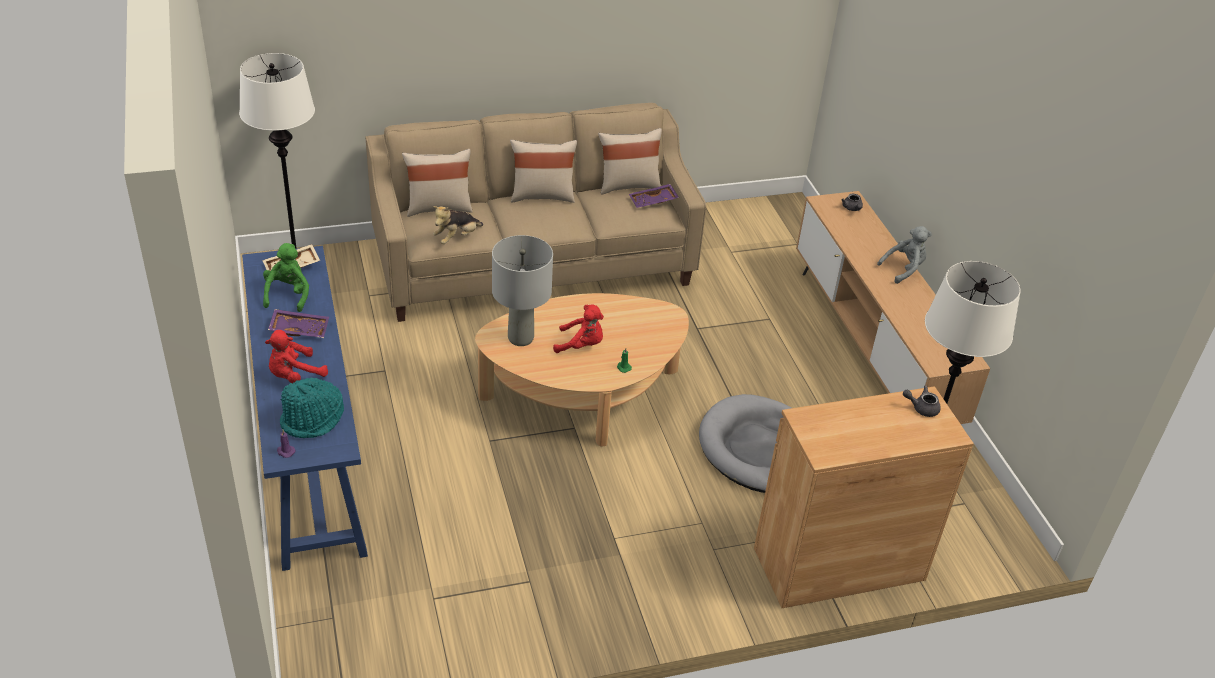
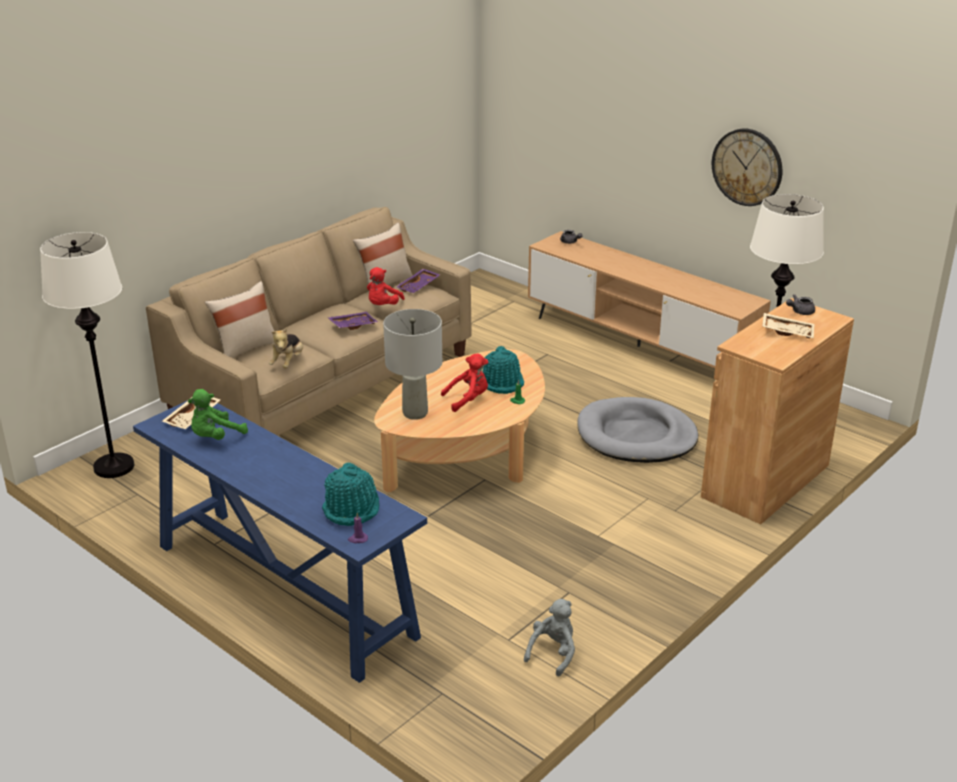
camera: 30 degrees left, 10 degrees down
green plush toy [263,243,309,312] -> green plush toy turned 105 degrees counterclockwise [188,389,248,440]
red plush toy [265,330,328,383] -> red plush toy moved to [367,267,405,305]
purple tray [268,309,329,338] -> purple tray moved to [327,312,378,330]
beige pillow [510,139,577,203] -> none
grey plush toy [877,226,932,284] -> grey plush toy moved to [524,599,575,677]
none -> turquoise hat [482,346,524,394]
none -> wall clock [712,129,782,206]
none -> beige tray [762,313,815,338]

